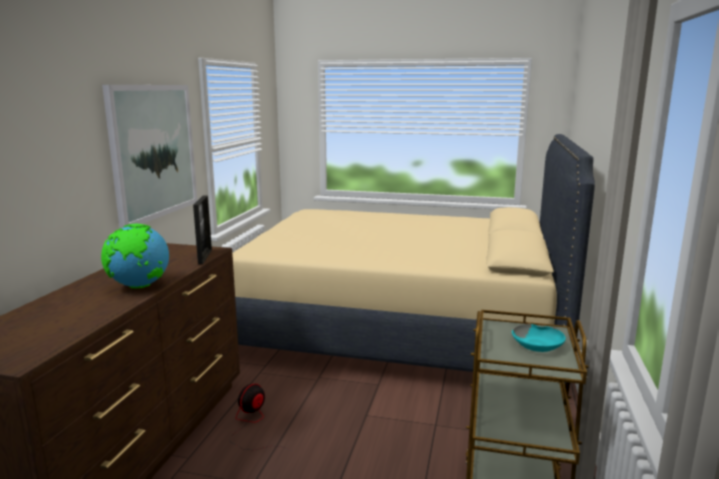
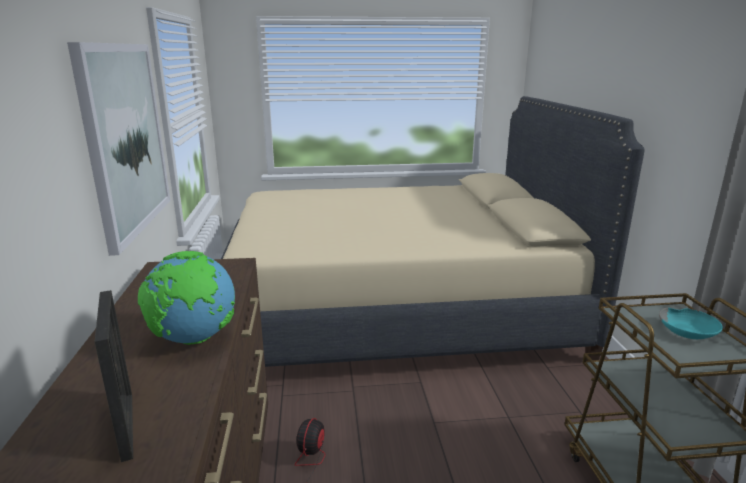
camera: 20 degrees left, 5 degrees up
picture frame [193,195,212,264] -> picture frame moved to [95,290,133,462]

